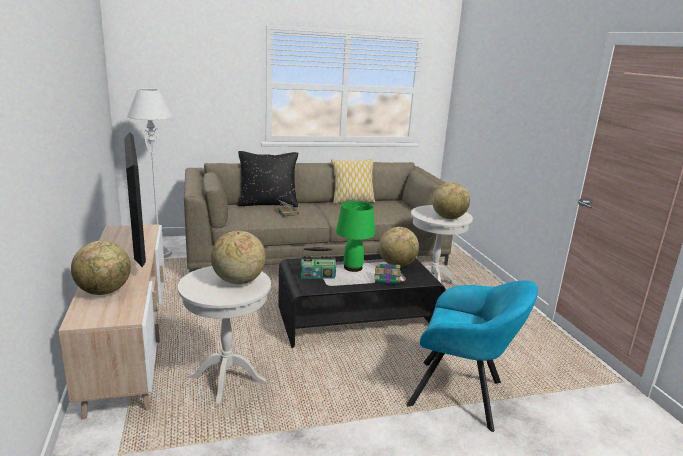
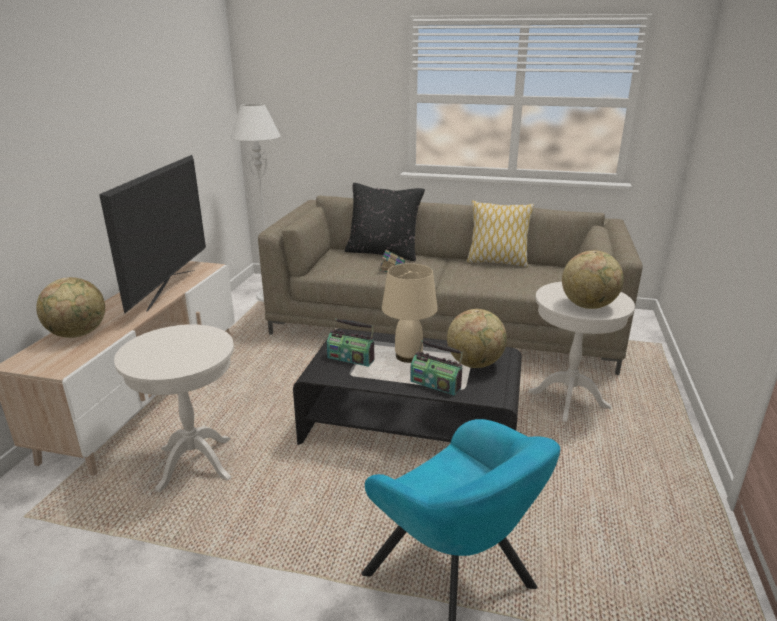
camera: 30 degrees right, 5 degrees up
globe [211,231,266,284] -> none
green table lamp [336,201,375,272] -> beige table lamp [382,263,438,363]
book [374,263,405,285] -> radio [410,340,464,396]

